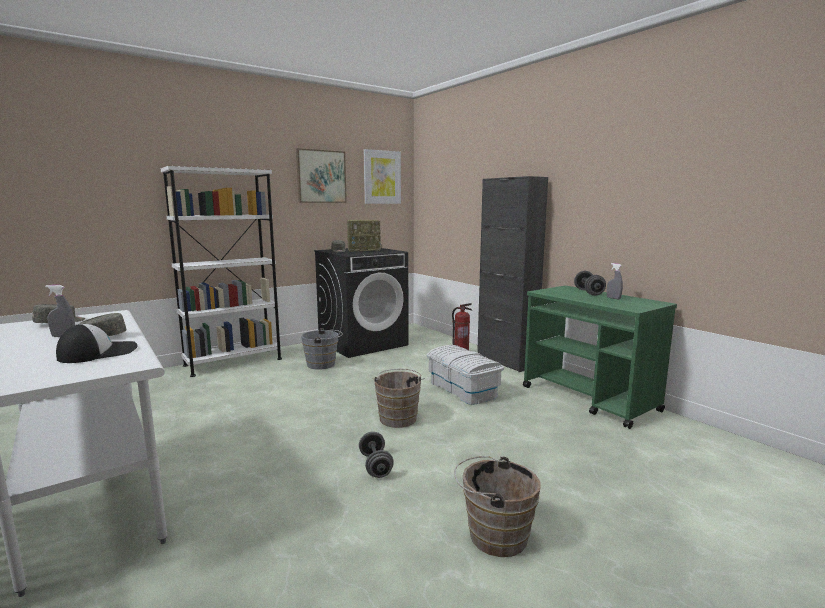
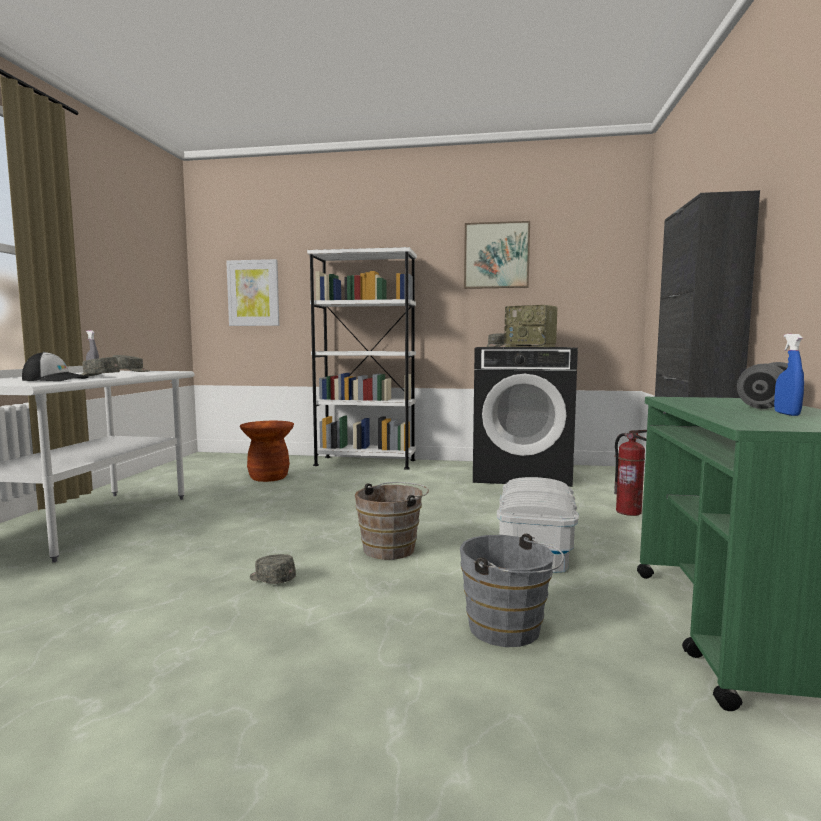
camera: 45 degrees right, 5 degrees down
grey bucket [301,328,343,370] -> grey bucket moved to [460,534,564,647]
grey dumbbell [359,432,394,478] -> grey cap [250,554,296,584]
picture [364,149,401,204] -> picture moved to [226,259,279,326]
brown bucket [454,456,541,557] -> none
grey spray bottle [607,263,623,299] -> blue spray bottle [774,334,804,416]
none -> brown stool [240,421,294,482]

